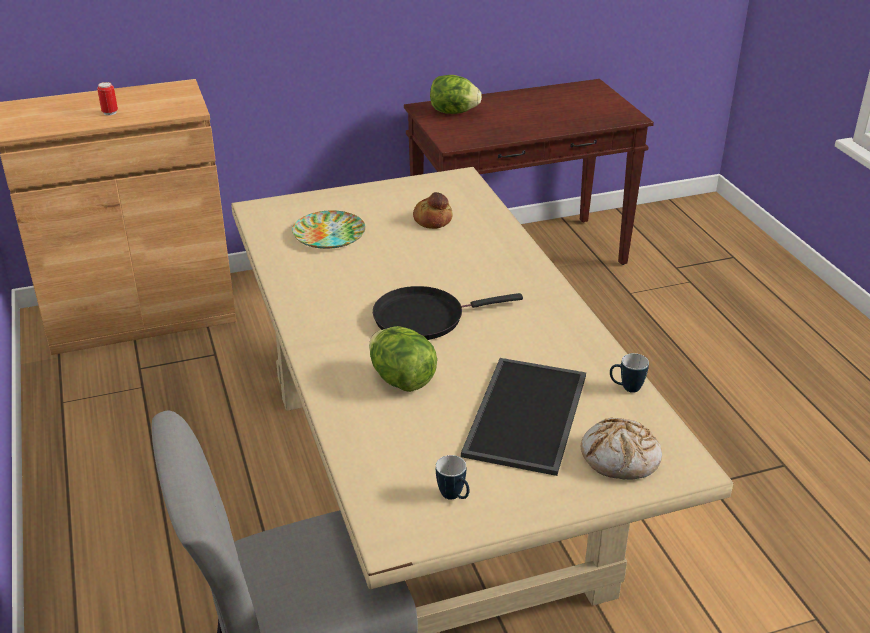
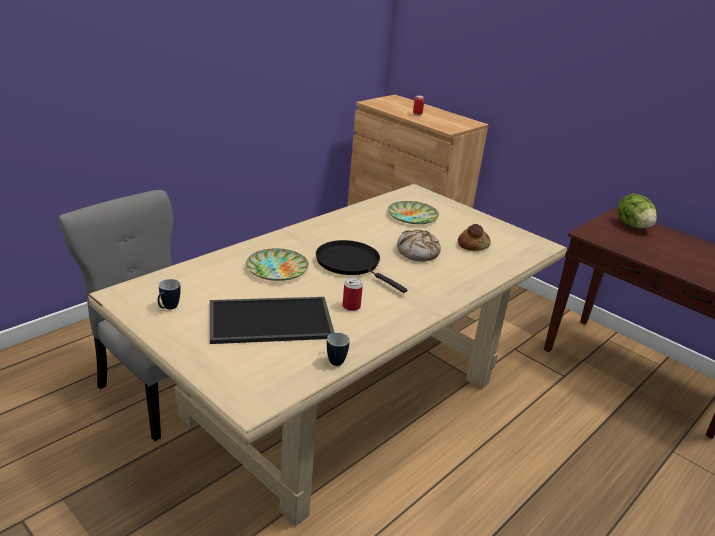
camera: 60 degrees right, 5 degrees down
lettuce [369,326,437,392] -> plate [246,248,309,281]
bread [581,418,662,480] -> bread moved to [397,229,441,262]
none -> can [342,277,363,311]

